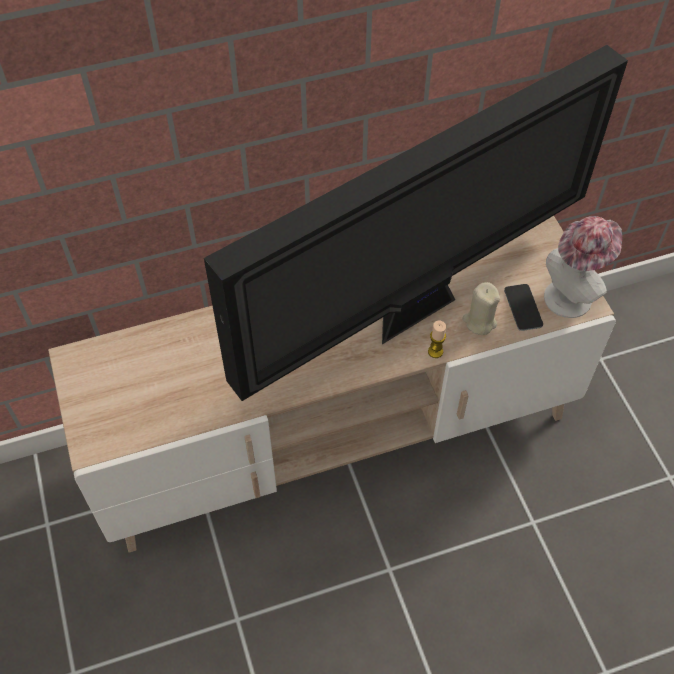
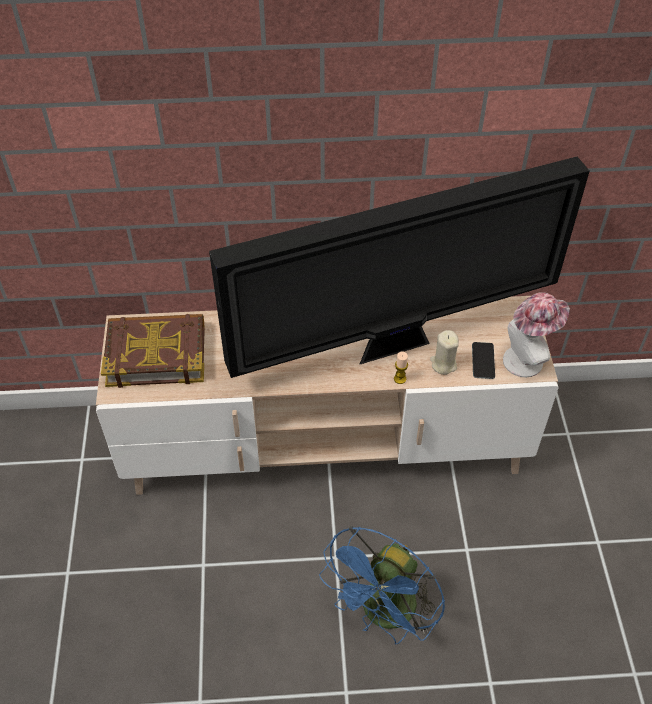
camera: 15 degrees right, 5 degrees down
none -> book [101,314,205,388]
none -> blue fan [319,526,445,644]

